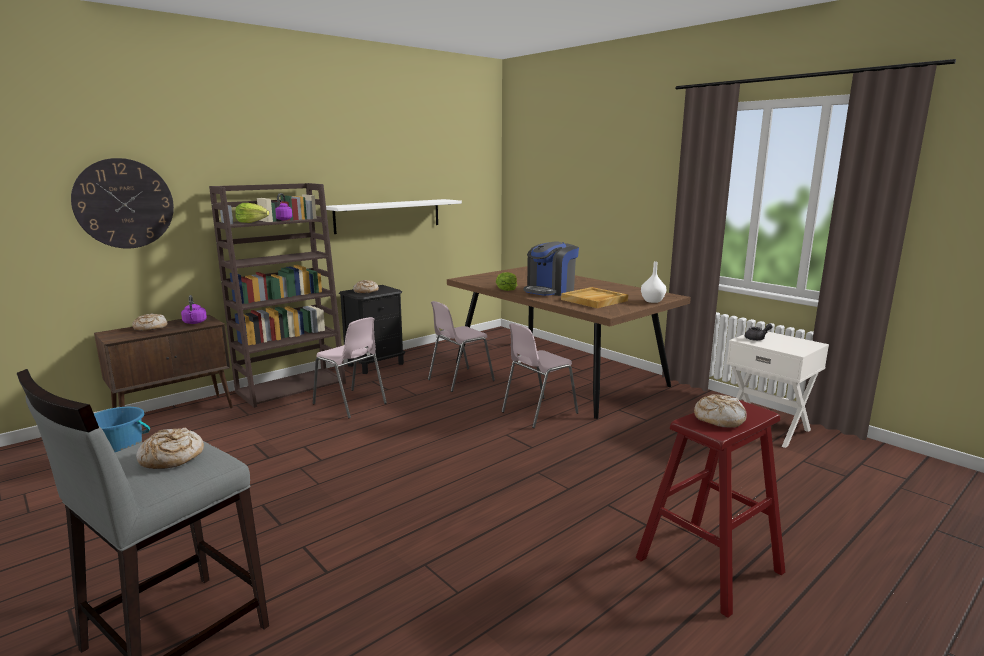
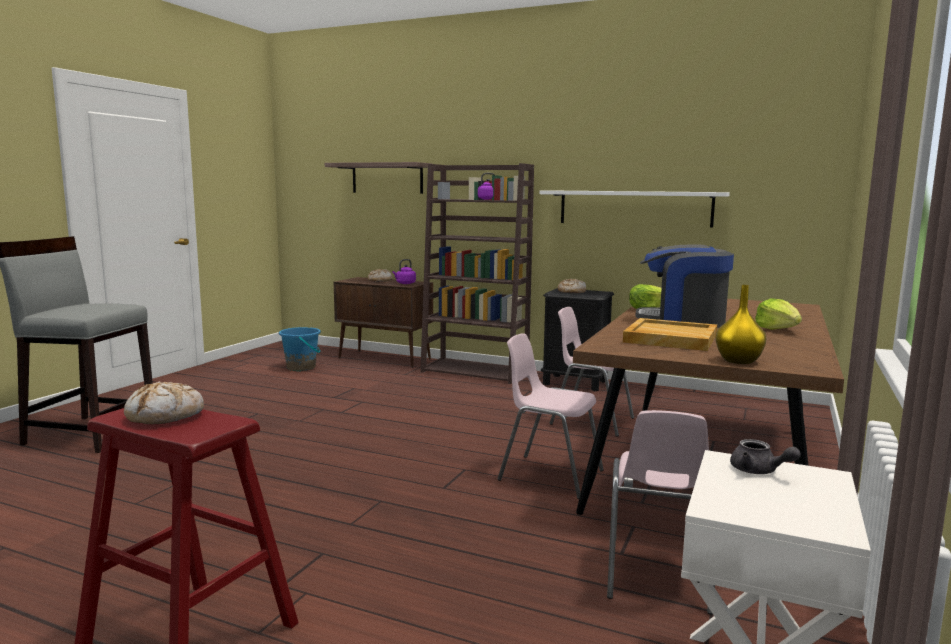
camera: 65 degrees right, 5 degrees down
wall clock [71,158,174,249] -> shelf [325,162,432,194]
bread [136,428,204,469] -> none
lettuce [235,203,269,223] -> lettuce moved to [755,298,802,330]
pink chair [313,317,387,418] -> pink chair moved to [607,410,715,615]
white vase [641,262,666,303] -> yellow vase [716,285,766,364]

